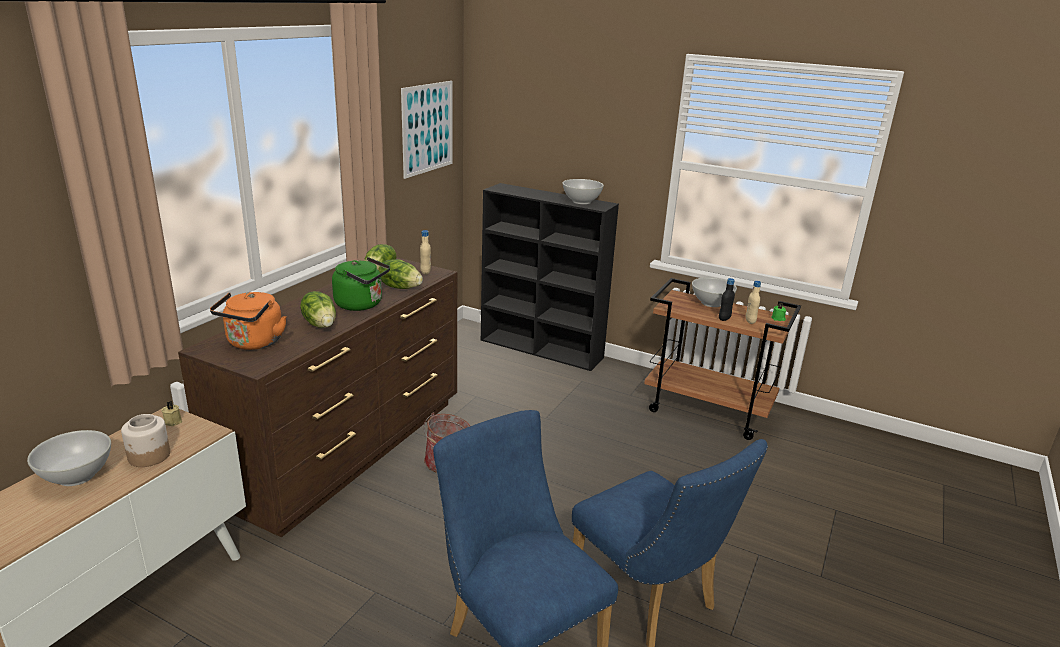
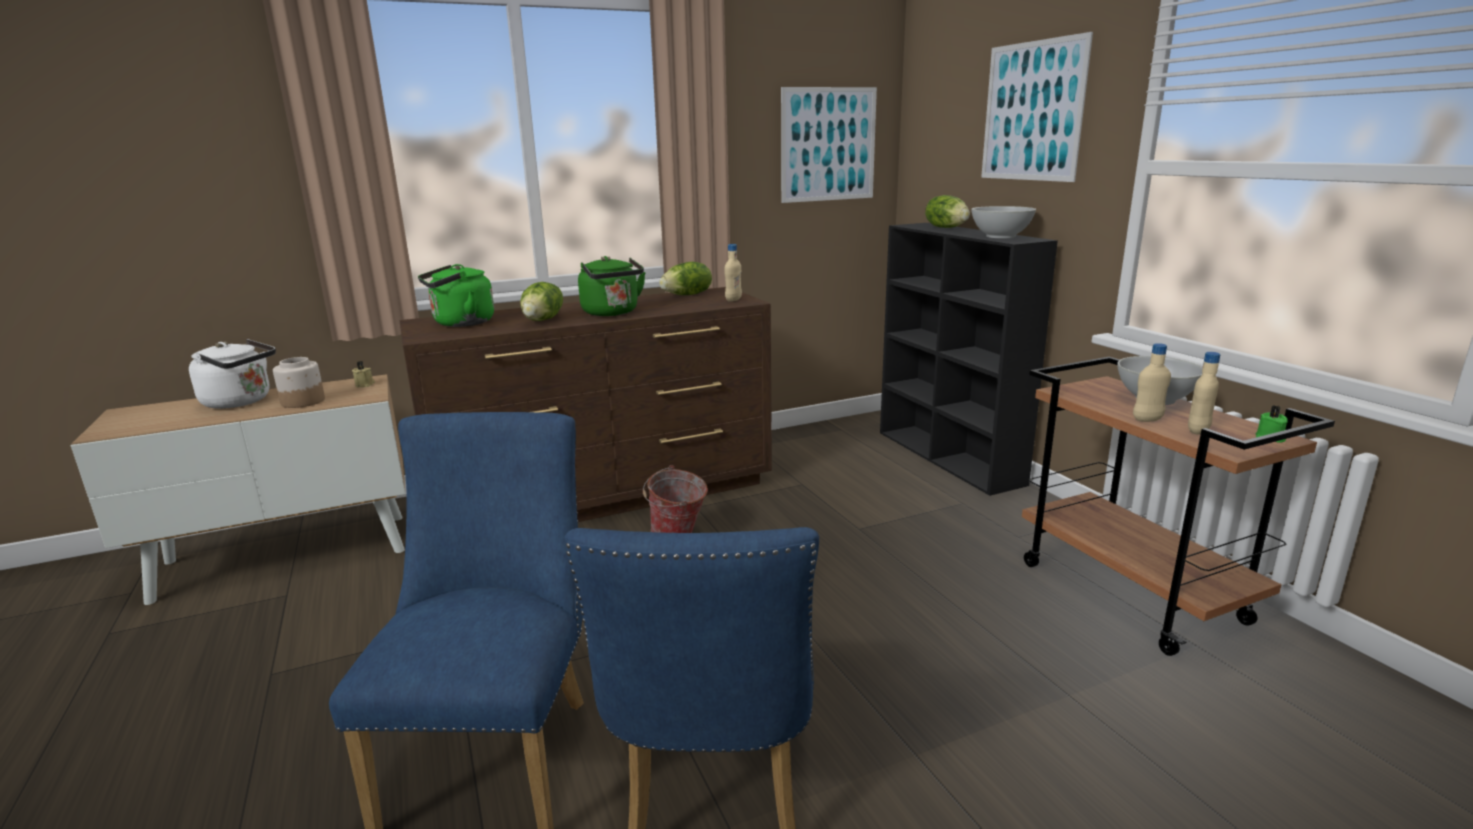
camera: 40 degrees right, 5 degrees down
white bowl [27,430,111,486] -> white kettle [189,339,276,409]
orange kettle [210,292,286,350] -> green kettle [418,264,494,327]
lettuce [378,259,423,289] -> lettuce moved to [925,195,970,228]
black bottle [719,278,735,321] -> beige bottle [1133,343,1171,422]
none -> picture [981,32,1093,182]

